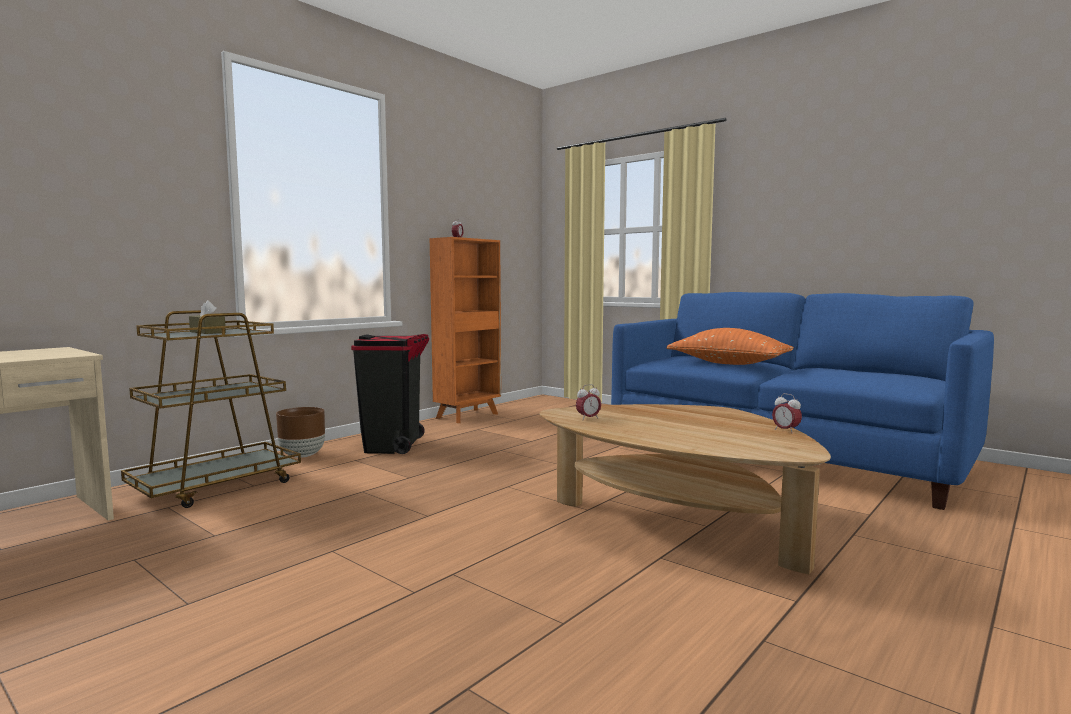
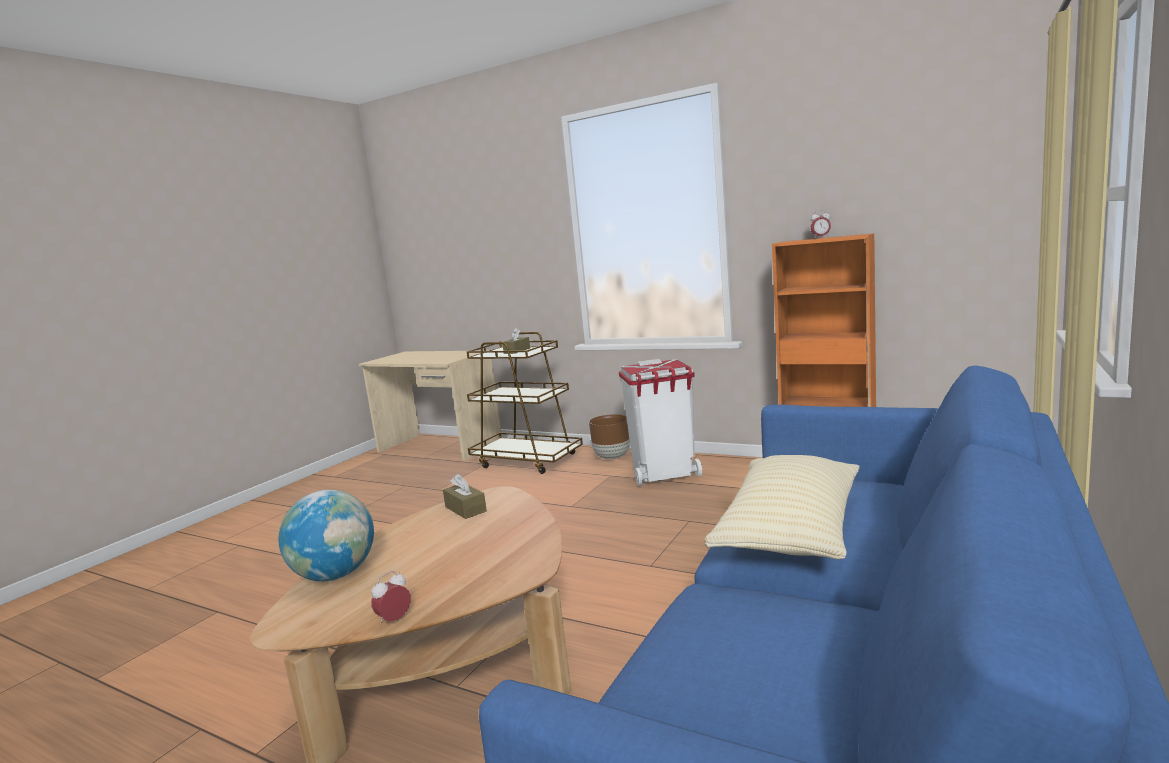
camera: 80 degrees right, 5 degrees up
black trash can [351,334,429,454] -> white trash can [619,359,702,486]
alarm clock [576,384,601,419] -> brown tissue box [443,474,487,519]
orange pillow [666,328,794,365] -> beige pillow [704,455,860,559]
none -> globe [278,490,374,581]

